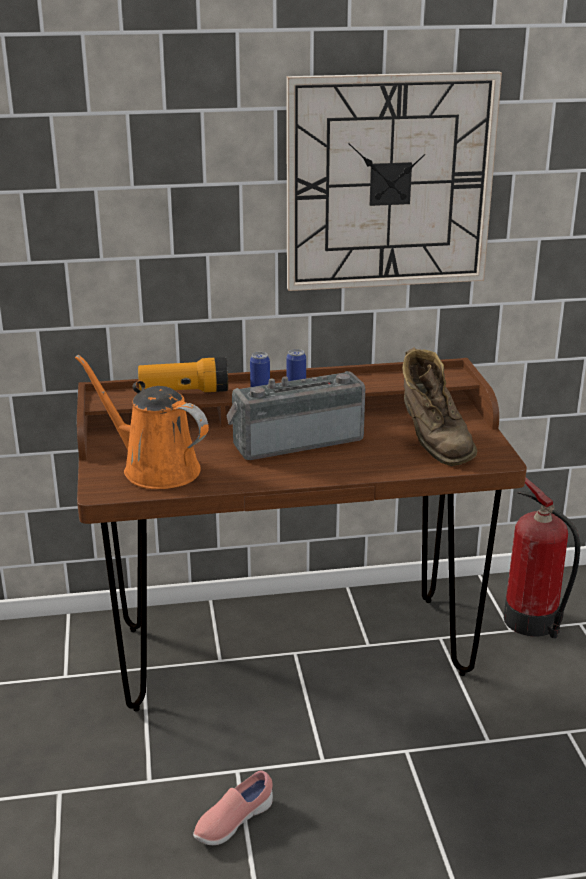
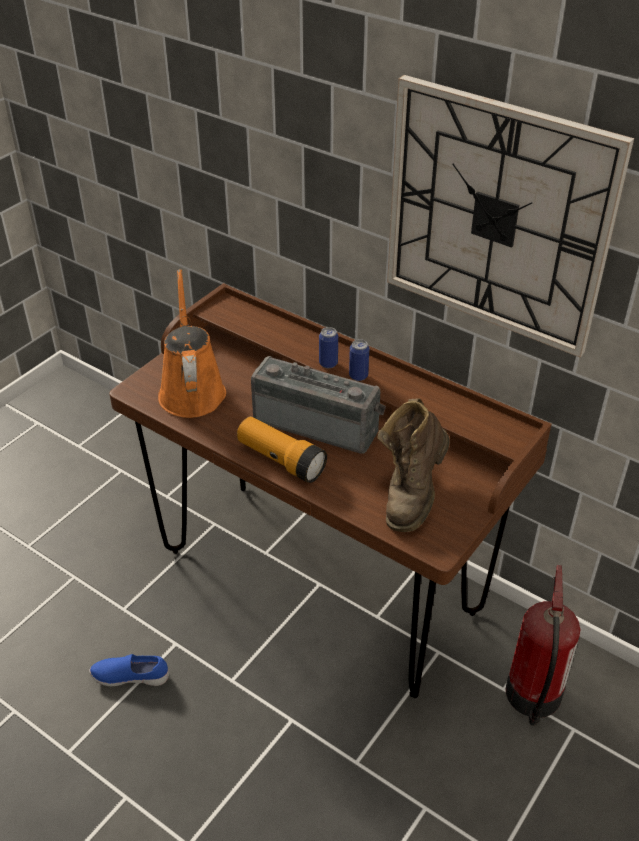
camera: 45 degrees right, 15 degrees up
flashlight [138,357,228,392] -> flashlight moved to [237,417,327,483]
pink shoe [193,770,273,845] -> blue shoe [89,654,169,686]

